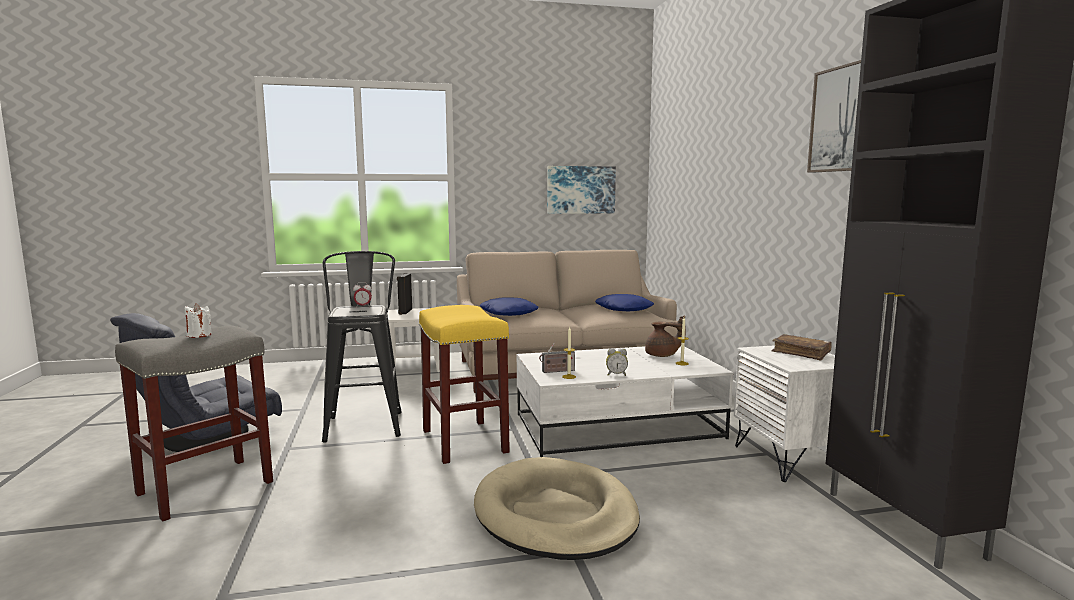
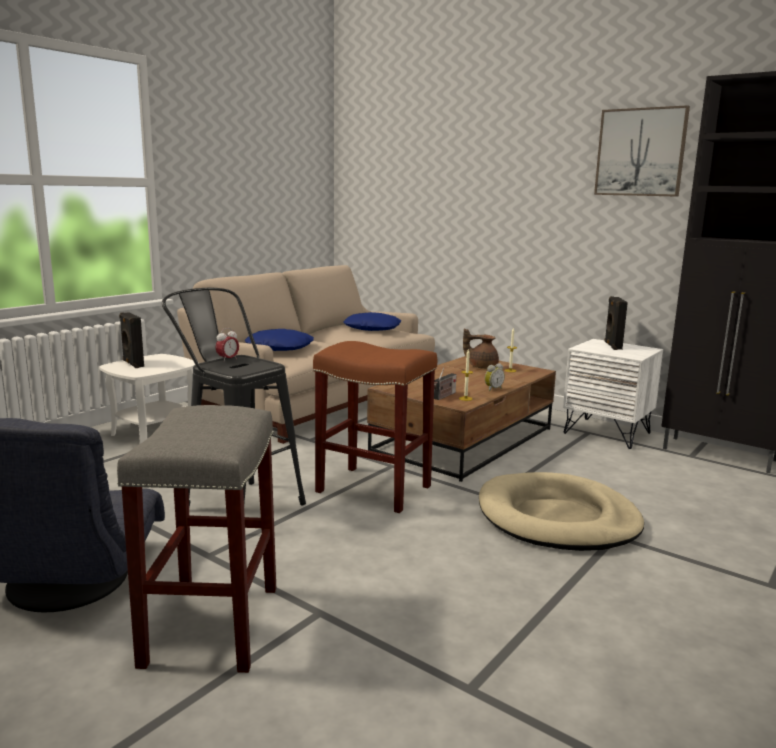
camera: 40 degrees left, 5 degrees up
white candle [185,303,212,338] -> none
yellow stool [419,305,510,464] -> brown stool [313,341,437,513]
white coffee table [517,346,733,457] -> brown coffee table [367,356,556,482]
picture [547,166,616,214] -> none
brown teapot [645,316,685,357] -> brown teapot turned 135 degrees counterclockwise [463,328,499,369]
brown book [771,334,832,361] -> black speaker [605,296,628,350]

